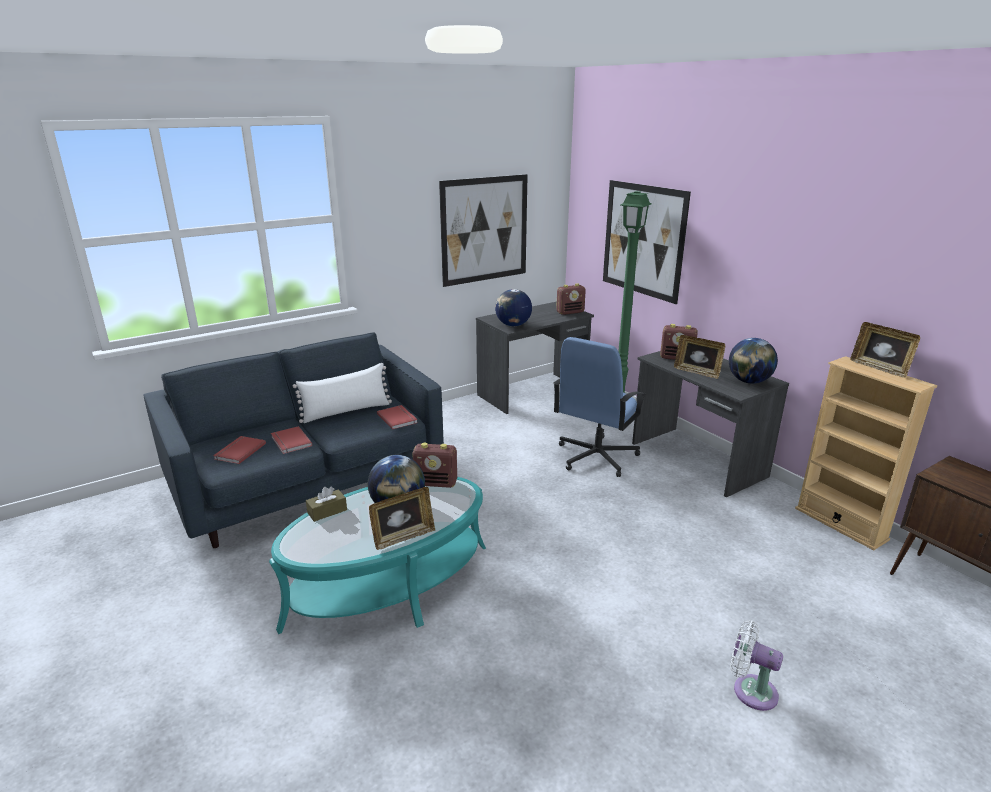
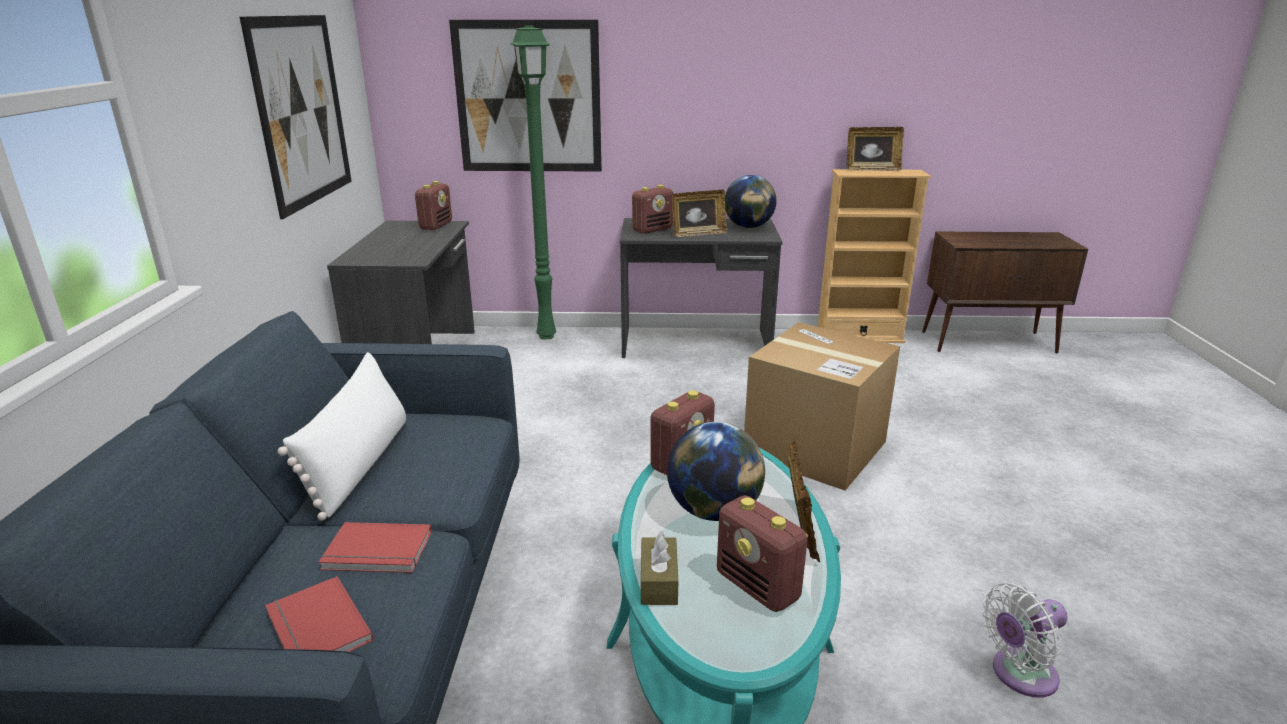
camera: 55 degrees left, 0 degrees up
red book [377,405,418,430] -> none
globe [495,289,532,326] -> none
blue office chair [553,337,646,477] -> none
white fan [730,620,783,711] -> white fan moved to [982,583,1068,698]
none -> radio [717,495,808,612]
none -> cardboard box [744,322,900,491]

